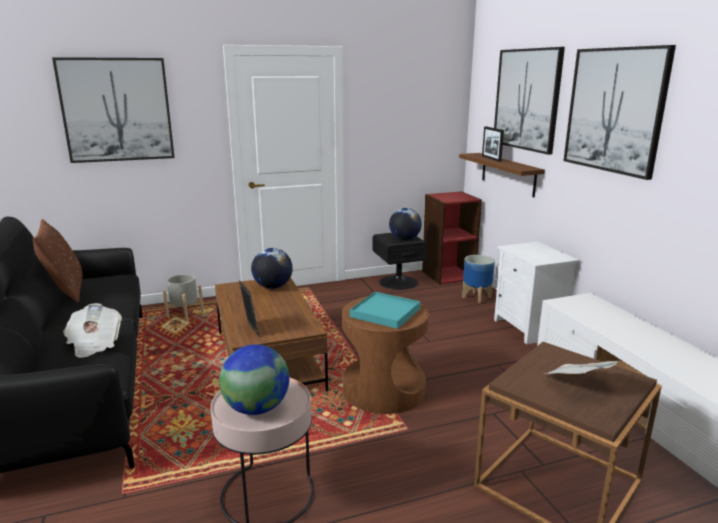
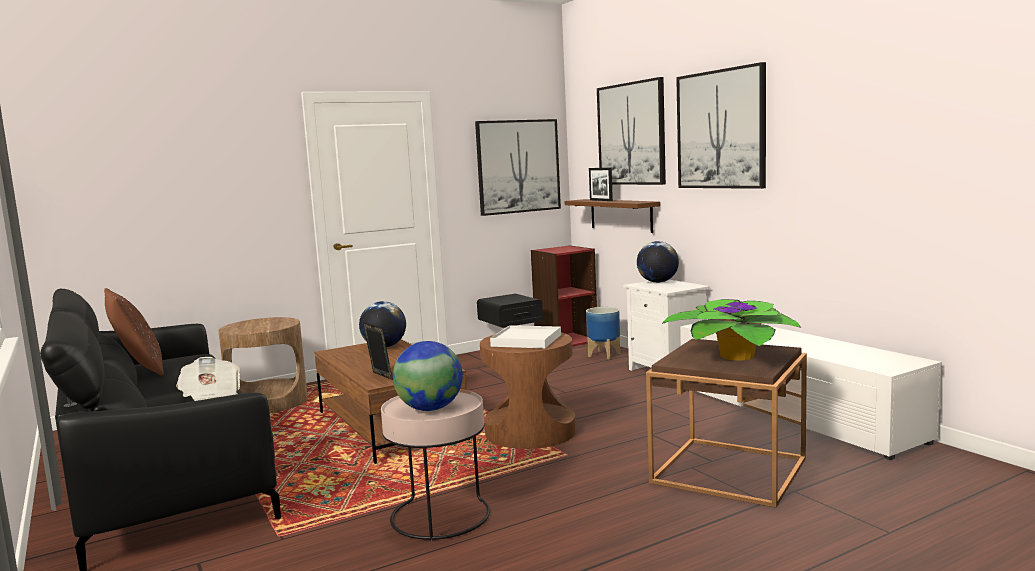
camera: 10 degrees left, 10 degrees down
picture [52,57,175,163] -> picture moved to [475,119,561,216]
grey planter [163,274,204,322] -> brown side table [218,317,308,413]
turquoise tray [350,292,421,329] -> white tray [490,325,561,348]
globe [389,208,422,241] -> globe moved to [637,241,679,283]
newspaper [544,361,618,374] -> potted plant [662,299,801,361]

